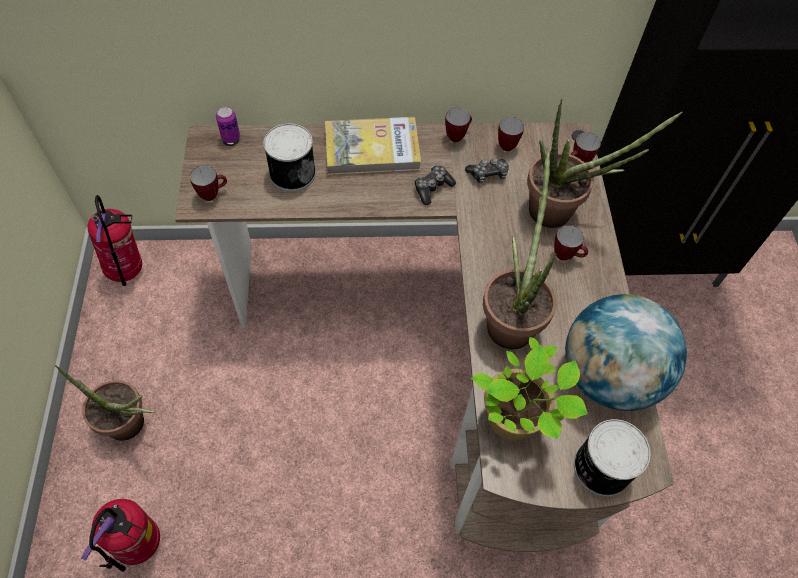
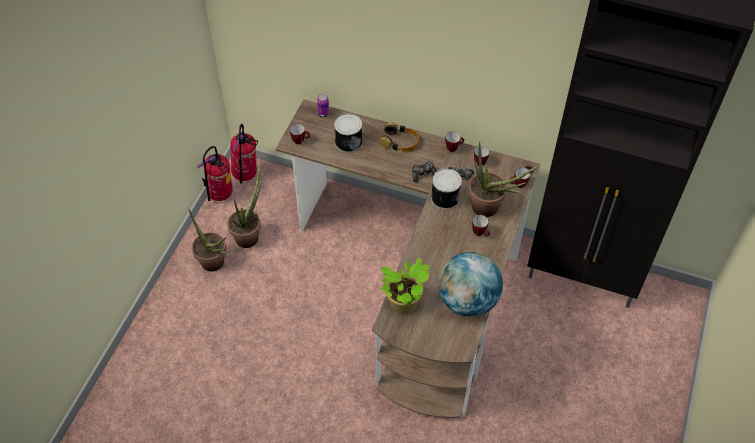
camera: 25 degrees right, 5 degrees down
fire extinguisher [81,499,160,572] -> fire extinguisher moved to [197,146,233,201]
book [325,117,421,175] -> headphones [379,122,419,152]
potted plant [483,148,556,349] -> potted plant moved to [227,159,262,248]
can [574,419,650,496] -> can moved to [431,169,462,210]

